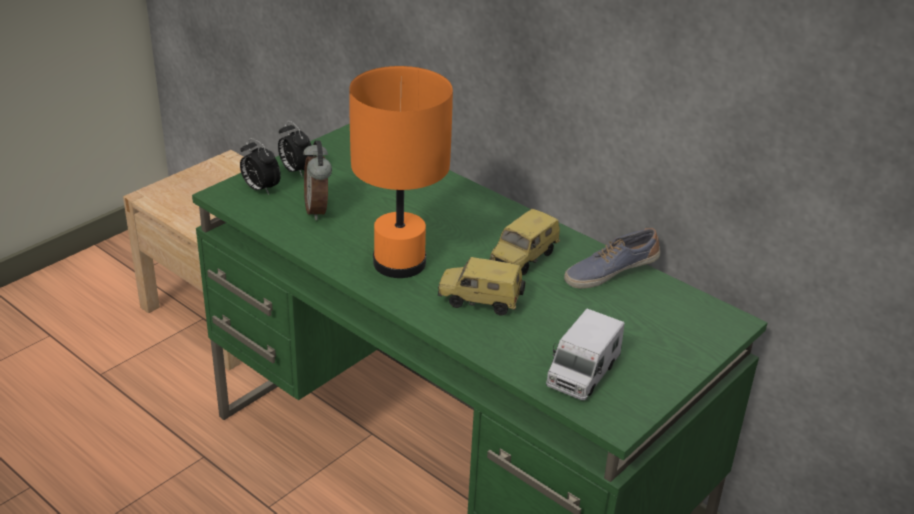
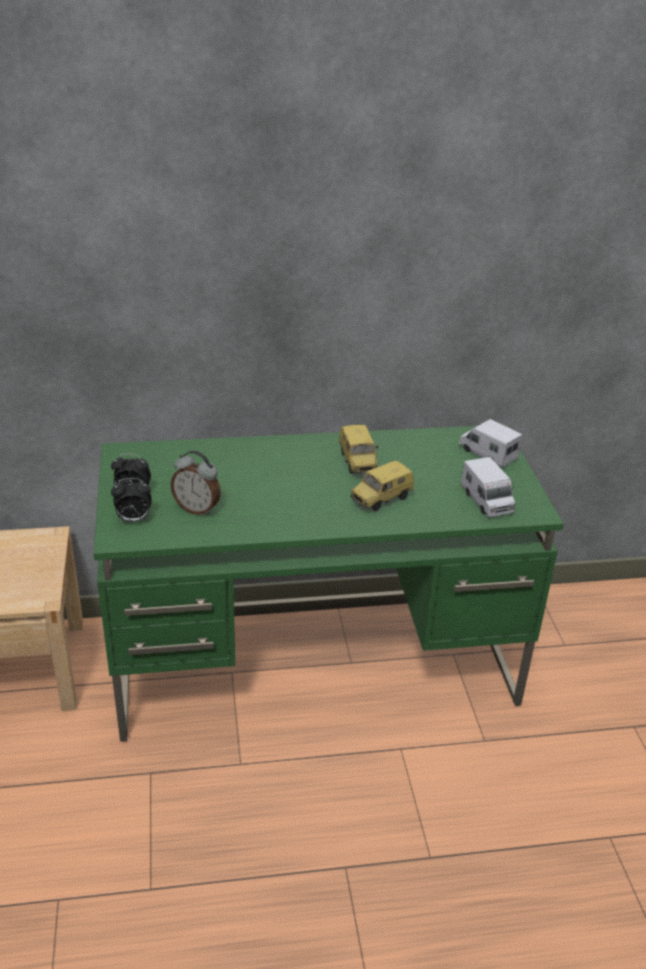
camera: 50 degrees left, 0 degrees up
orange table lamp [349,66,453,278] -> none
shoe [564,228,660,289] -> none
none -> toy truck [459,419,523,468]

